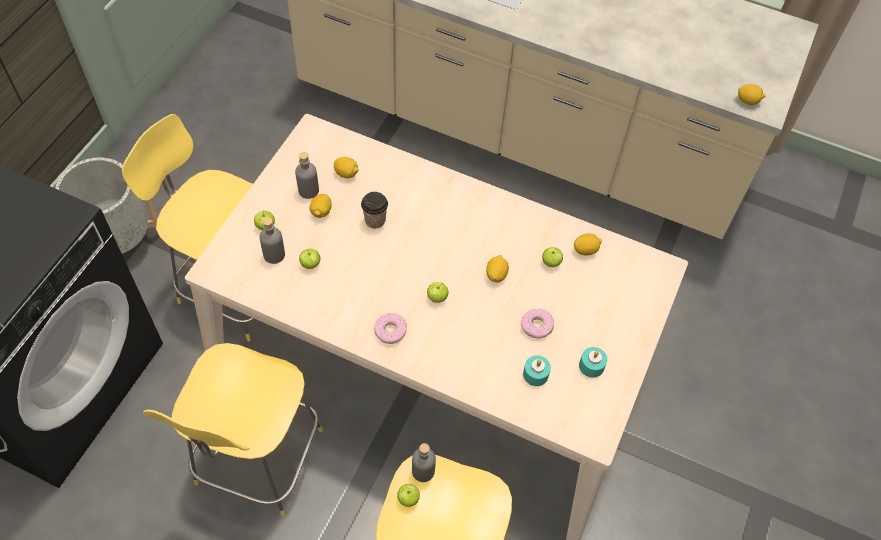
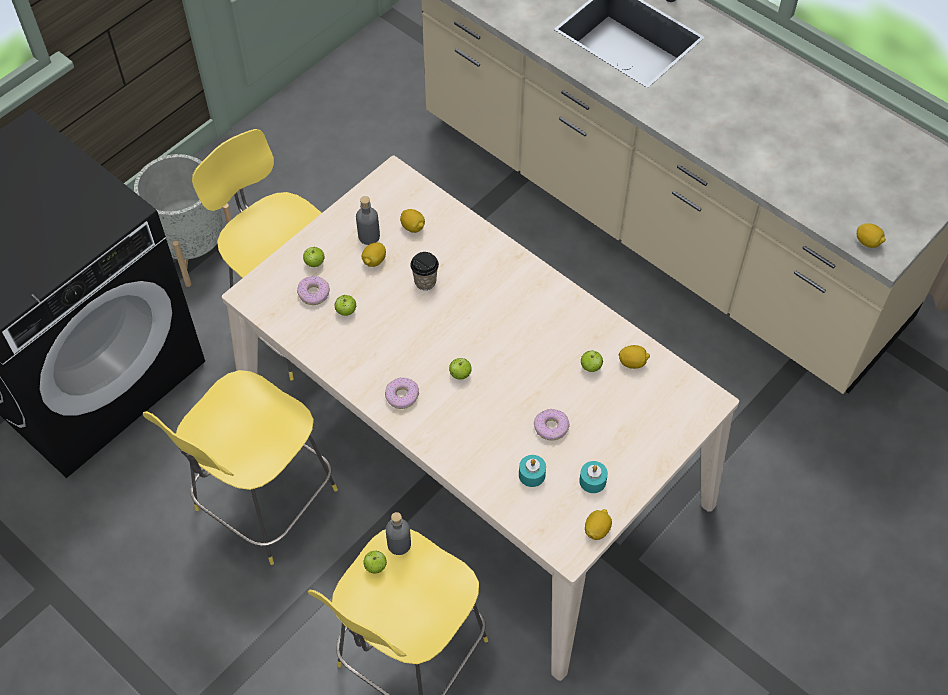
camera: 20 degrees right, 0 degrees up
grey bottle [259,217,285,264] -> donut [297,276,330,305]
lemon [486,255,509,282] -> lemon moved to [585,509,612,540]

